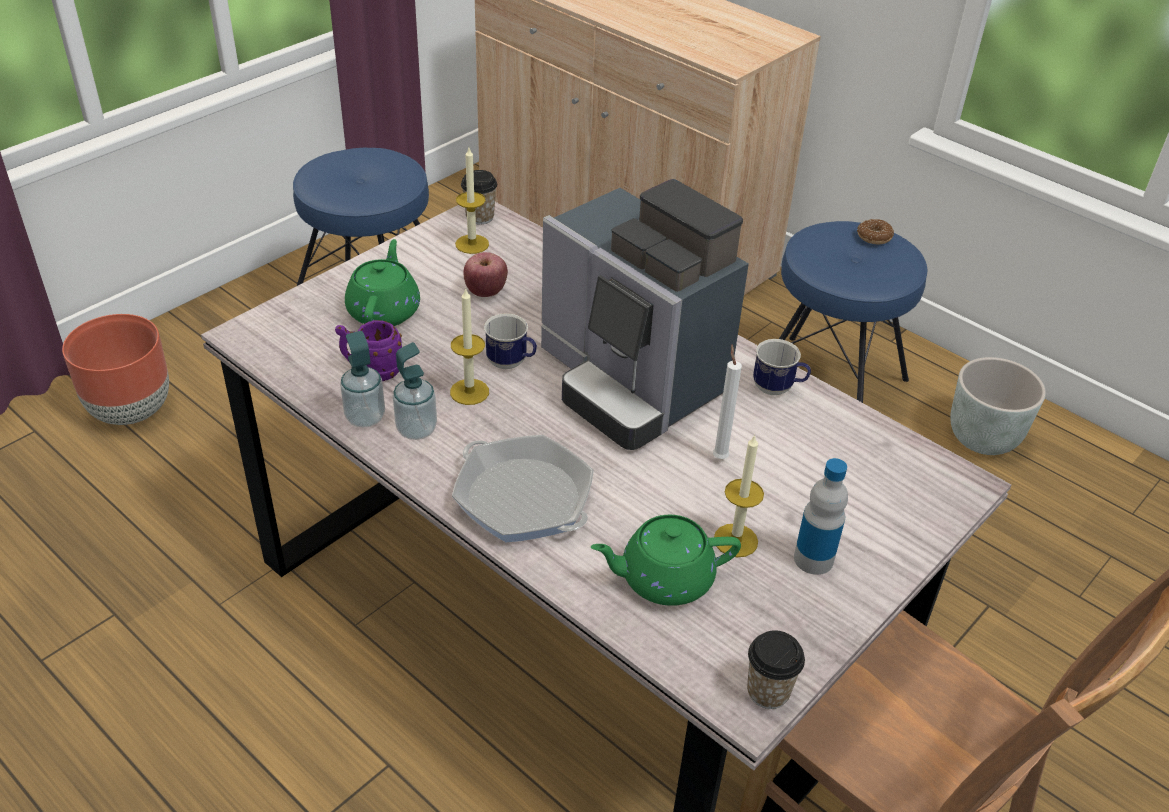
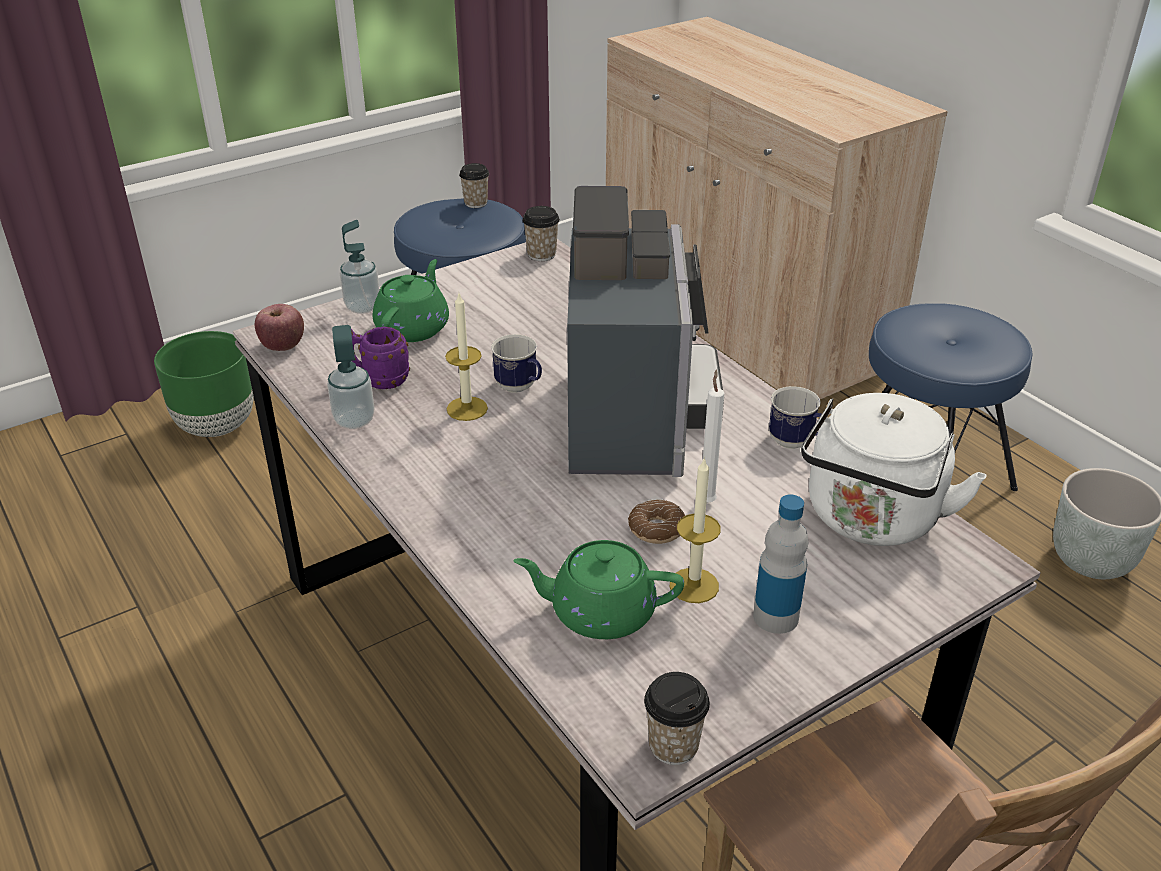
camera: 15 degrees right, 5 degrees down
brown planter [62,314,169,425] -> green planter [154,331,254,437]
soap dispenser [393,342,437,440] -> soap dispenser moved to [340,220,380,314]
frying pan [452,435,594,542] -> none
candle [455,148,489,254] -> none
apple [463,252,508,297] -> apple moved to [255,304,304,351]
coffee machine [541,179,749,450] -> coffee machine turned 150 degrees counterclockwise [567,186,724,477]
donut [857,219,894,244] -> donut moved to [628,499,685,544]
none -> cup [459,163,489,208]
none -> white kettle [801,393,987,546]

